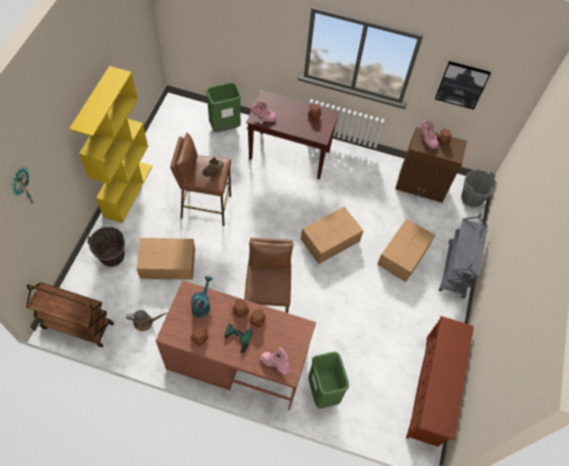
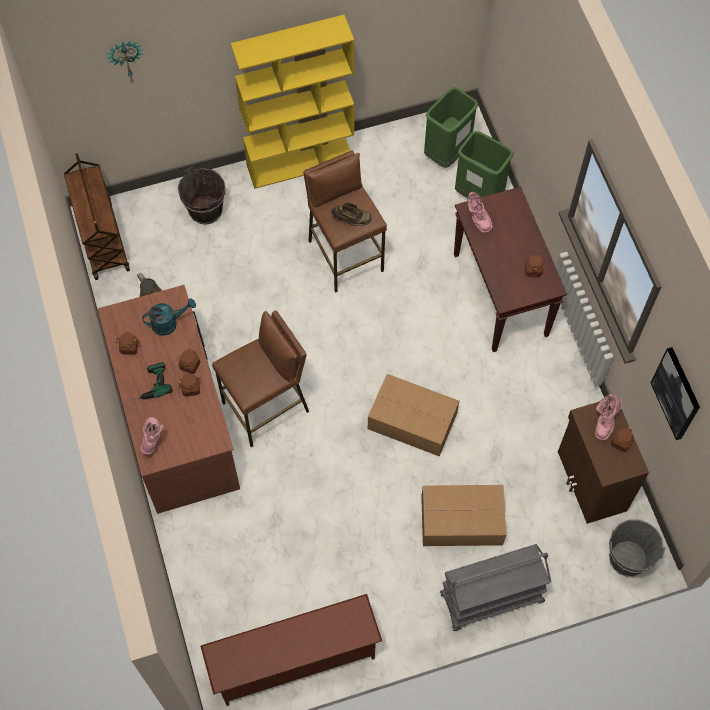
camera: 60 degrees right, 5 degrees up
cardboard box [137,238,195,280] -> none
green trash can [308,351,349,409] -> green trash can moved to [424,87,478,168]

